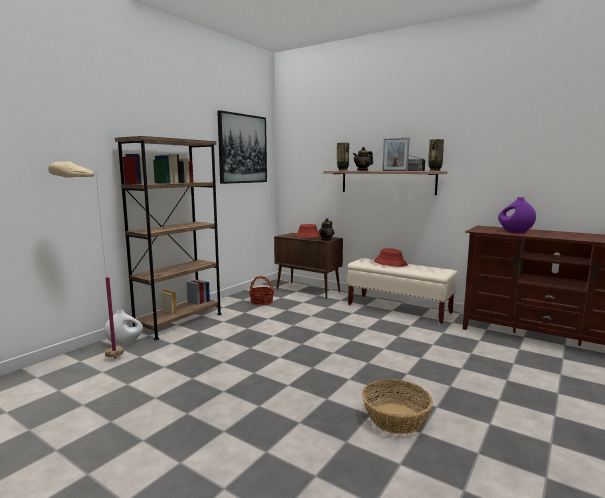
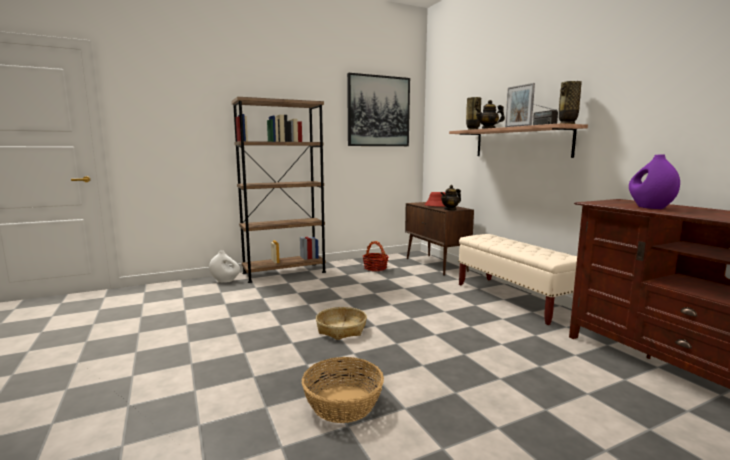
camera: 30 degrees right, 0 degrees up
beige floor lamp [48,161,124,358] -> none
red hat [374,248,408,267] -> none
none -> basket [316,307,367,340]

